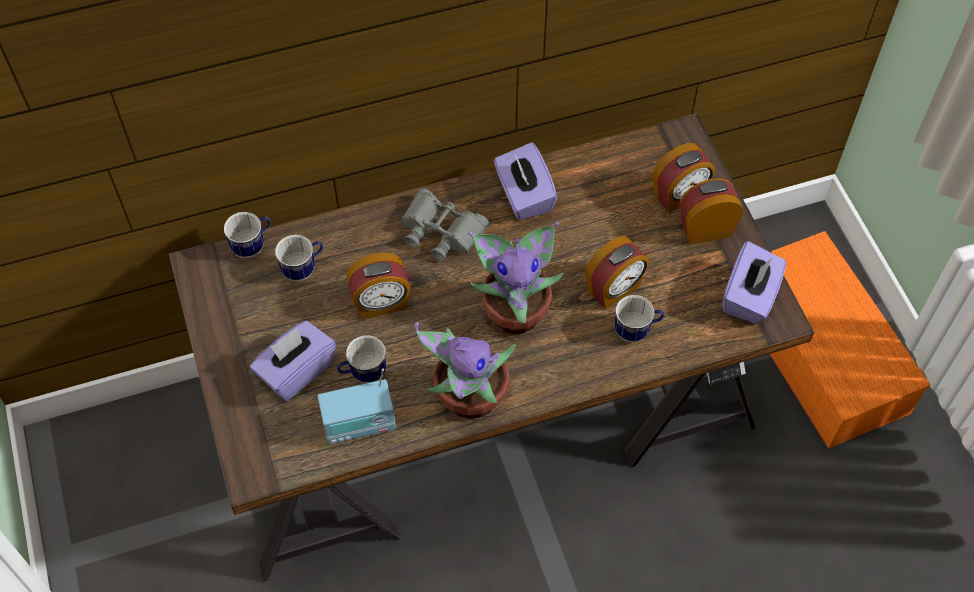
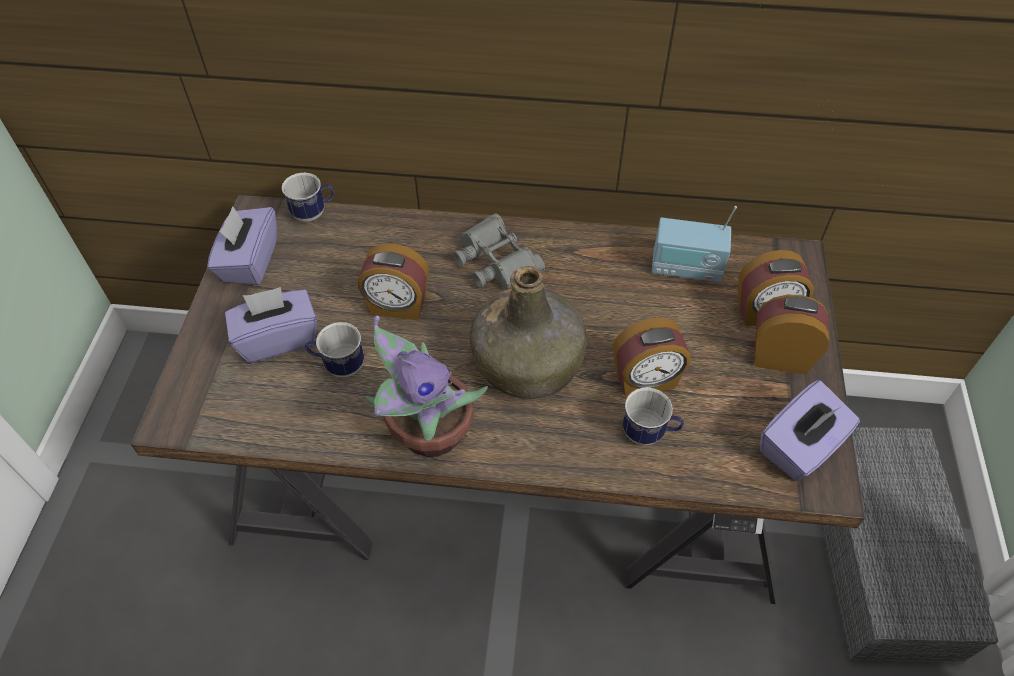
camera: 25 degrees right, 5 degrees down
mug [275,235,323,281] -> none
radio [317,369,396,444] -> radio moved to [651,206,737,283]
potted plant [468,222,564,335] -> green bottle [469,266,587,399]
purple tissue box [494,142,557,220] -> purple tissue box moved to [207,206,277,285]
orange storage box [770,231,931,449] -> grey storage box [821,427,999,664]

